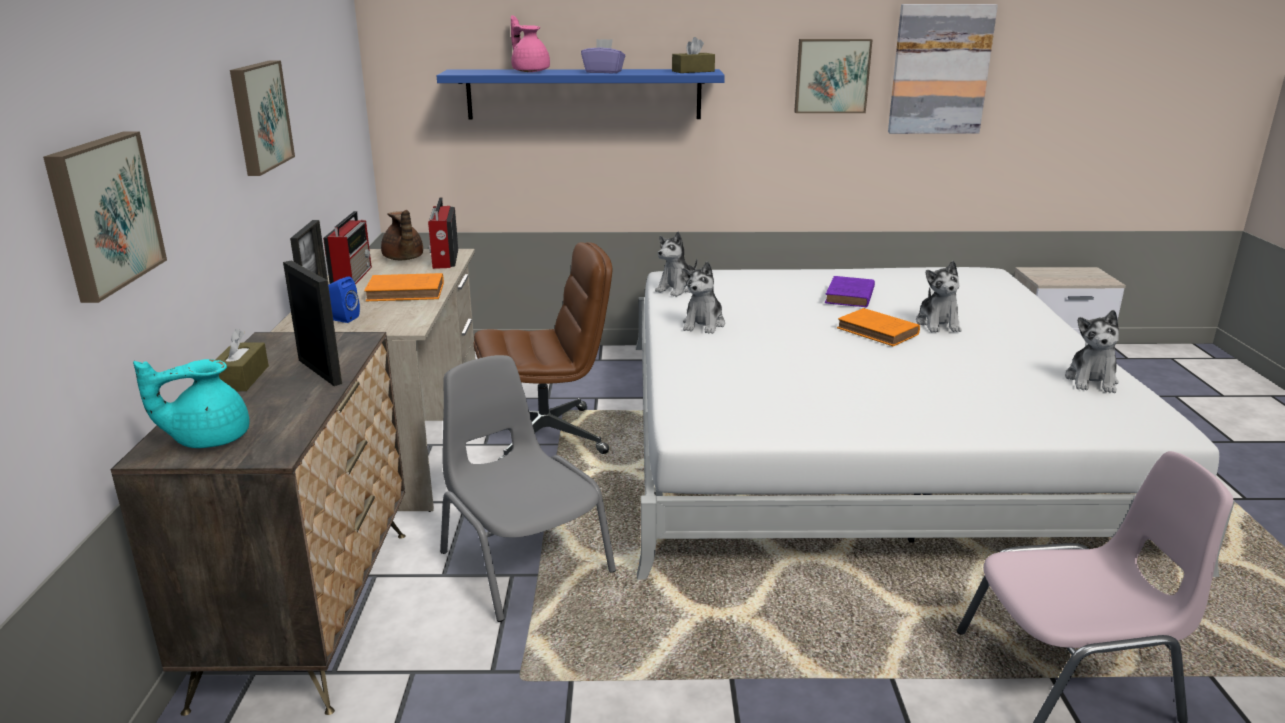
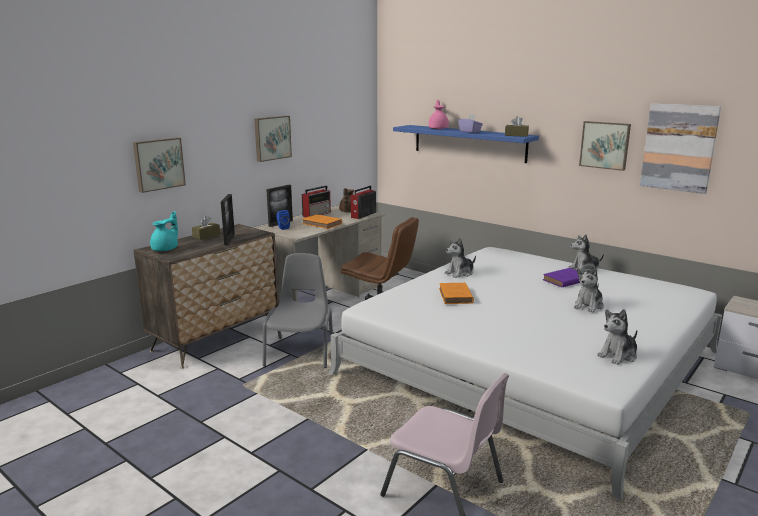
camera: 40 degrees right, 5 degrees down
turquoise teapot [133,359,249,448] -> turquoise teapot turned 105 degrees clockwise [150,211,178,251]
plush toy [655,231,697,297] -> plush toy moved to [569,234,604,271]
orange book [837,308,920,346] -> orange book moved to [439,283,474,304]

